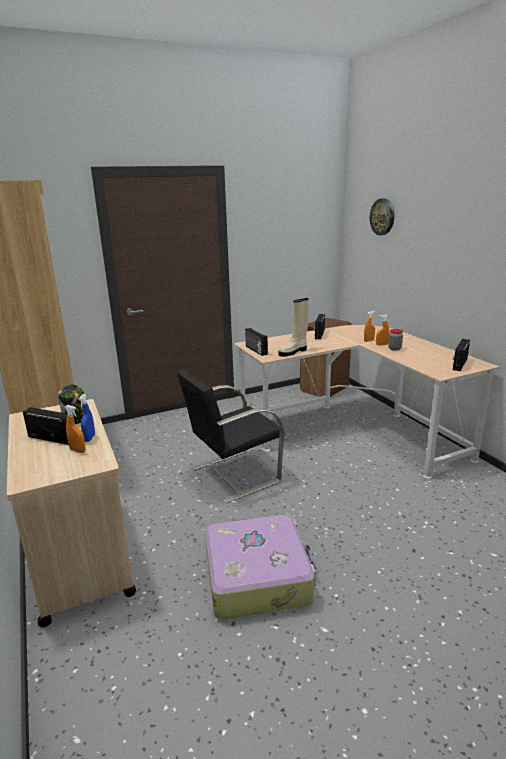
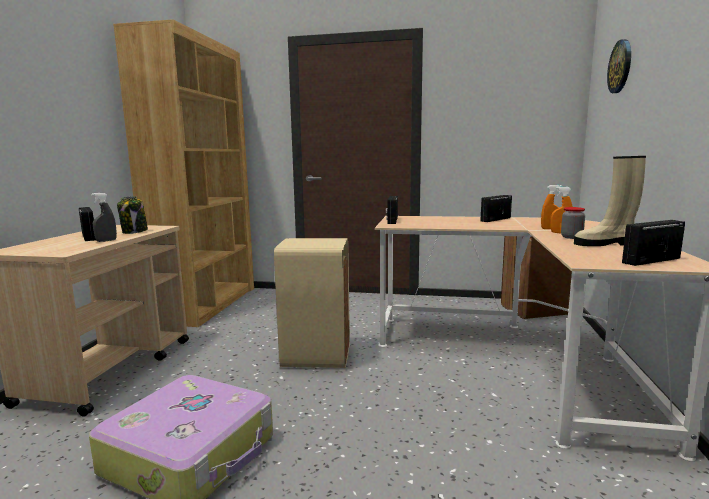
camera: 35 degrees right, 10 degrees down
orange spray bottle [65,405,86,453] -> none
blue spray bottle [78,394,95,442] -> grey spray bottle [91,193,117,242]
black chair [177,369,284,503] -> beige trash can [274,238,350,368]
beige boot [278,298,309,357] -> beige boot moved to [574,156,646,246]

